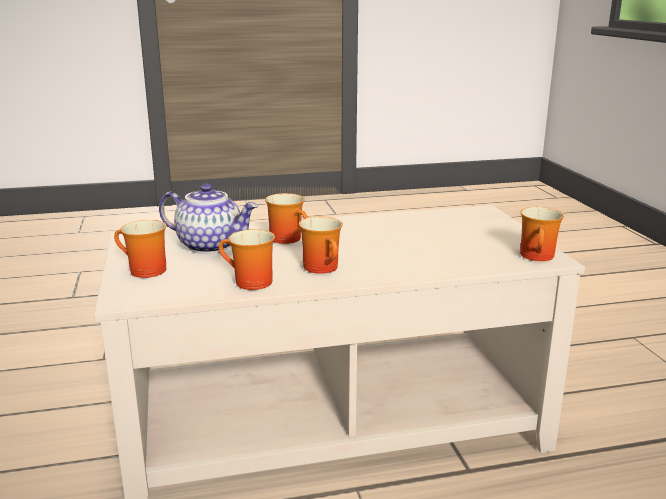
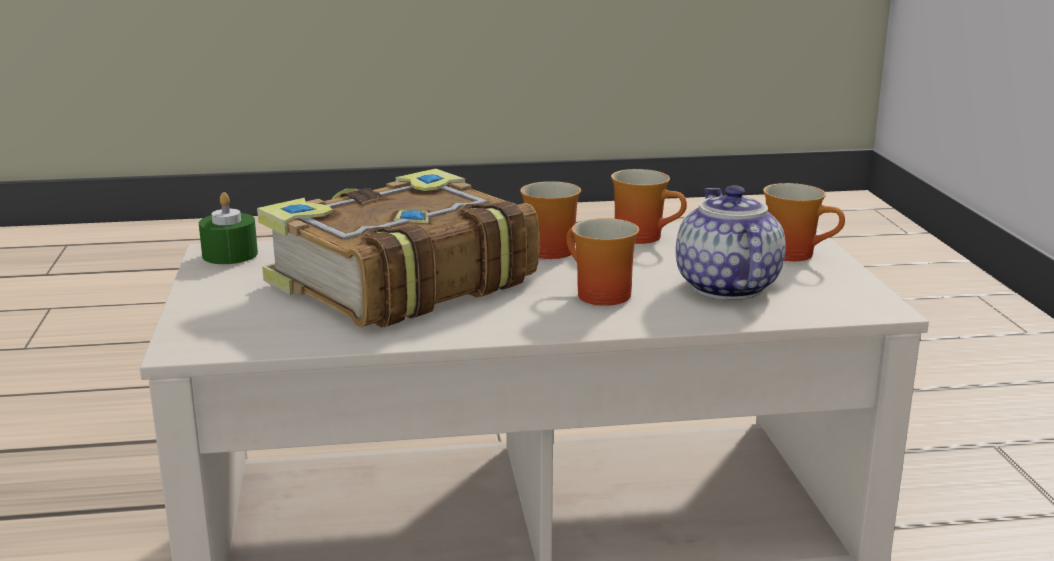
camera: 175 degrees left, 0 degrees up
teapot [159,184,258,254] -> teapot turned 60 degrees clockwise [676,185,785,300]
mug [520,207,564,261] -> green candle [199,192,258,264]
none -> book [257,168,539,328]

